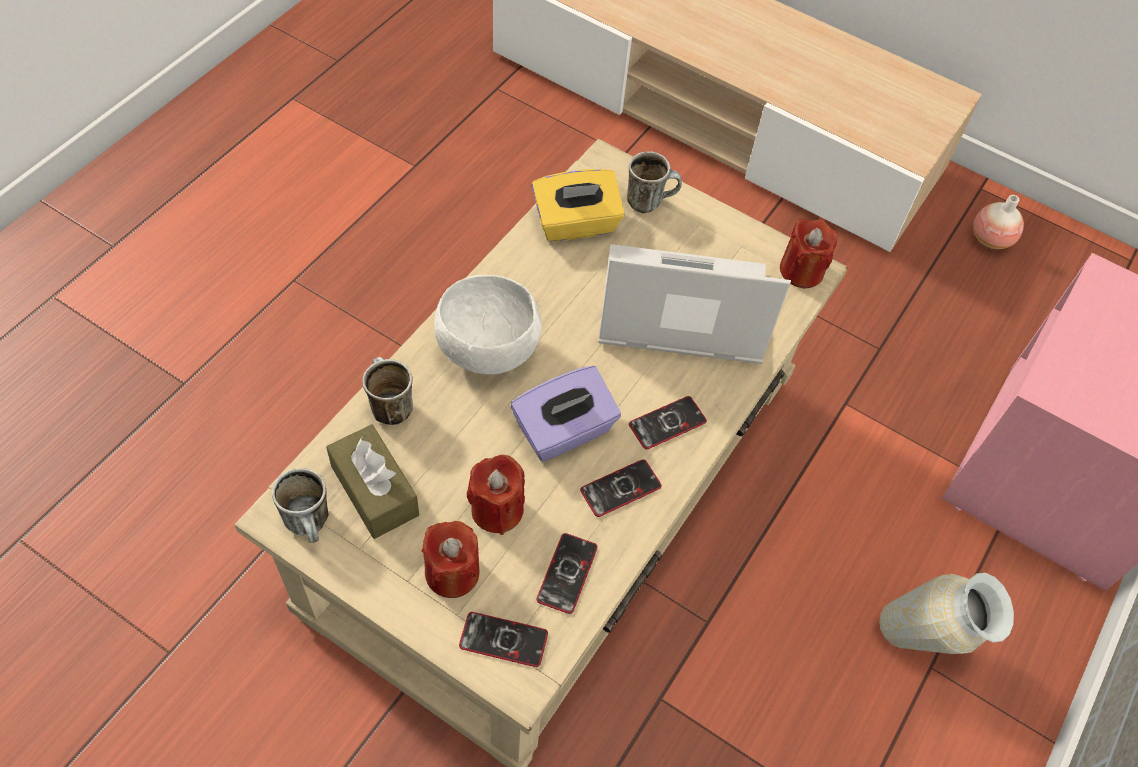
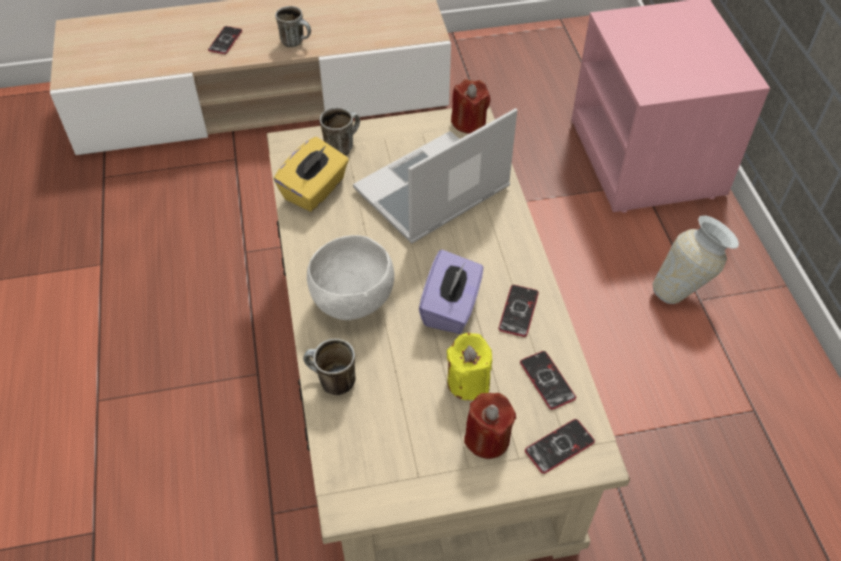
camera: 40 degrees left, 5 degrees down
mug [272,468,329,543] -> mug moved to [275,6,311,47]
brown tissue box [326,424,419,539] -> none
red candle [467,455,525,535] -> yellow candle [447,333,492,400]
phone [629,396,707,449] -> phone moved to [208,26,242,54]
vase [973,195,1024,249] -> none

